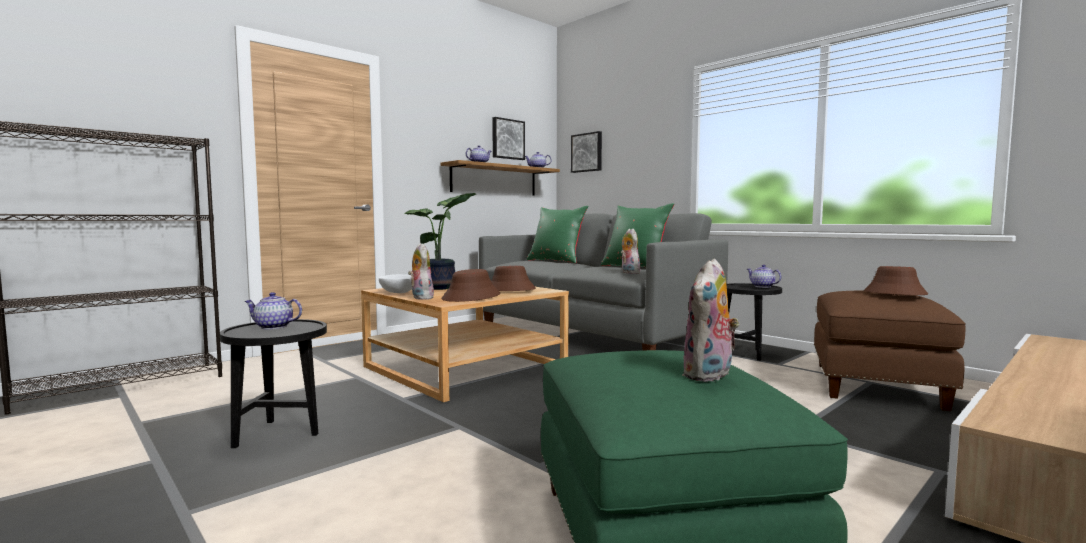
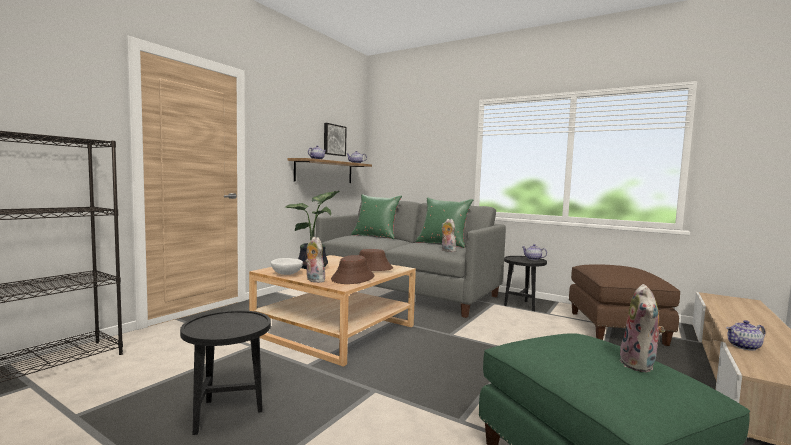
camera: 15 degrees left, 0 degrees up
teapot [245,292,302,329] -> teapot moved to [726,320,765,351]
picture [571,131,602,173] -> none
brown hat [864,266,928,295] -> none

